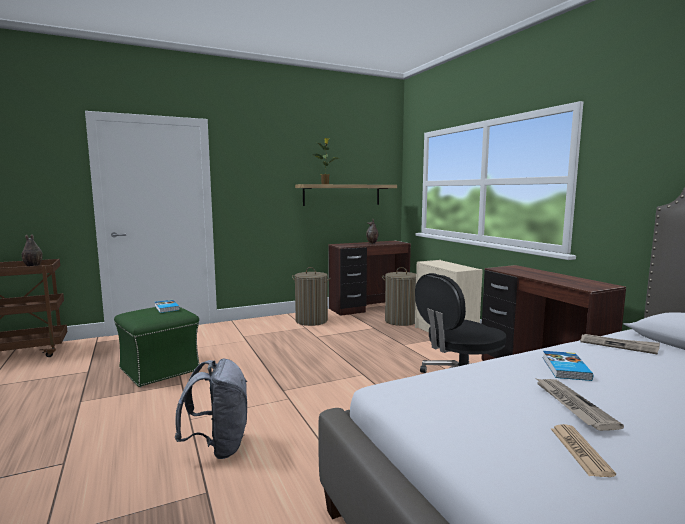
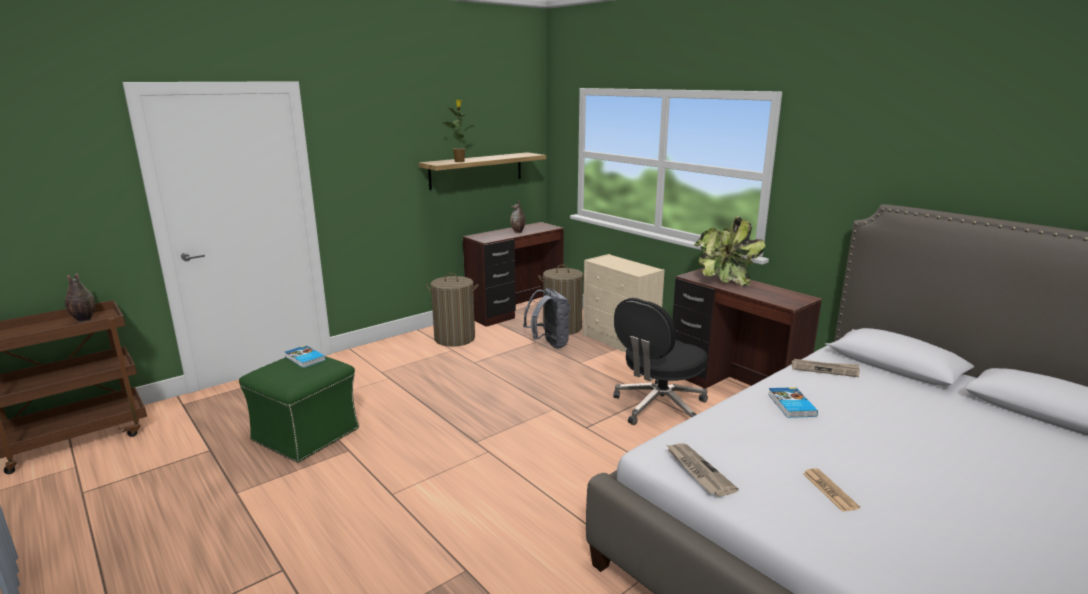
camera: 15 degrees left, 10 degrees up
grey backpack [175,359,247,459] -> grey backpack moved to [523,288,570,349]
newspaper [536,378,624,431] -> newspaper moved to [666,443,739,497]
none -> potted plant [694,216,766,286]

